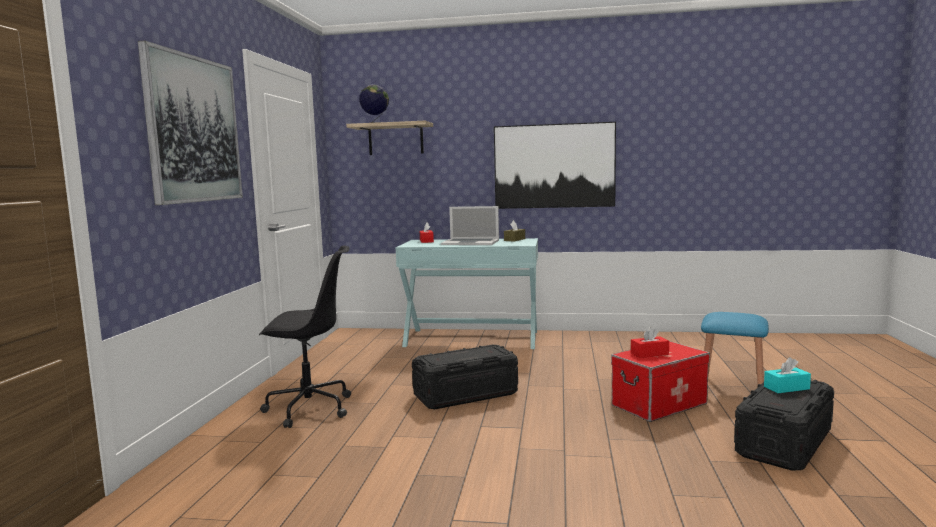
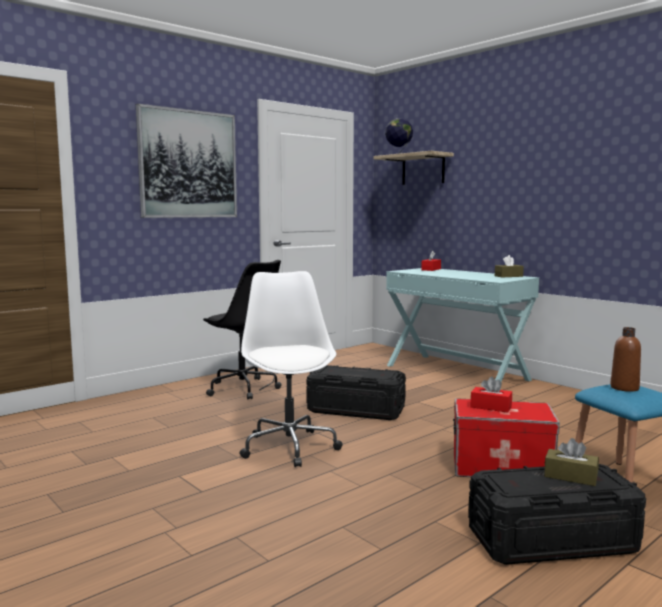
camera: 40 degrees right, 0 degrees up
laptop [441,206,499,245] -> none
picture [494,122,616,209] -> none
turquoise tissue box [764,357,811,393] -> brown tissue box [544,438,599,486]
none -> white office chair [239,271,343,467]
none -> brown bottle [610,327,641,392]

